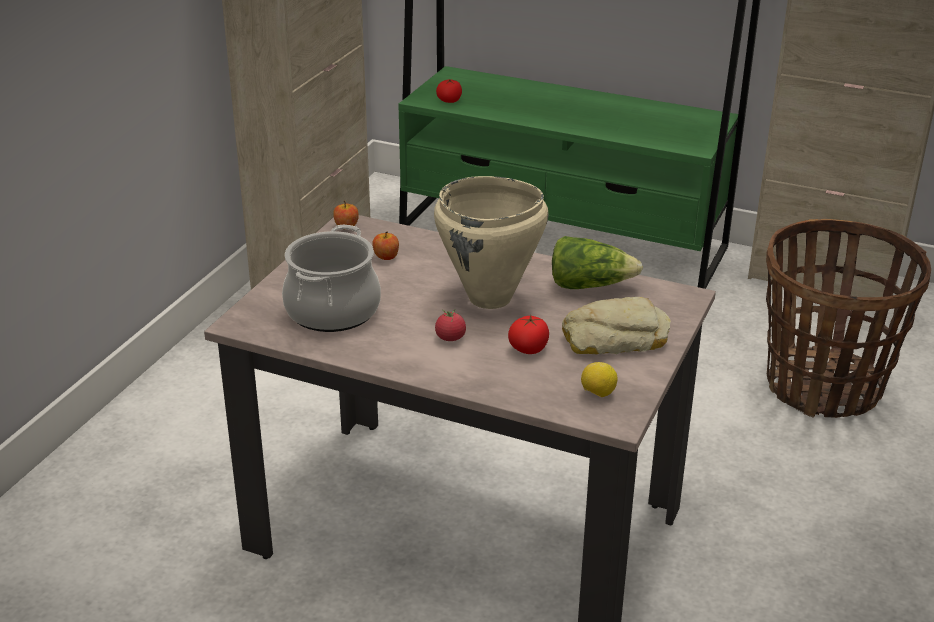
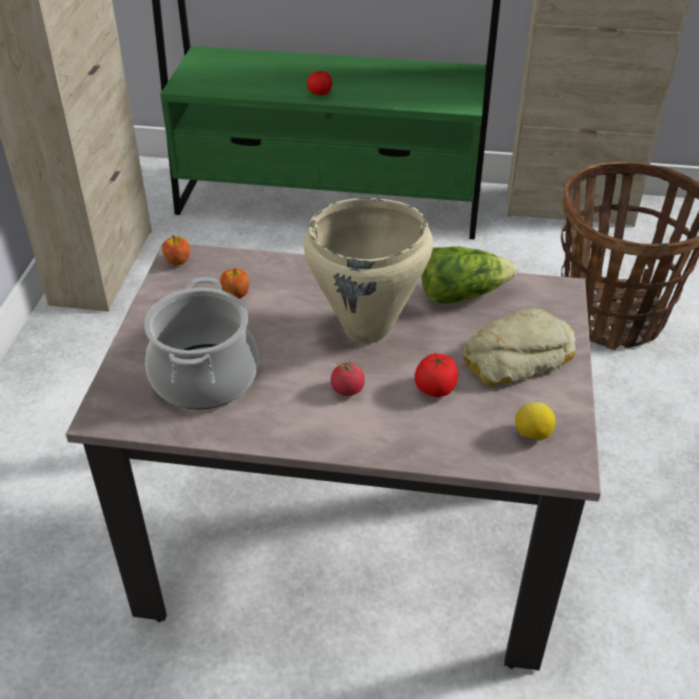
camera: 15 degrees left, 10 degrees up
tomato [436,79,462,103] -> tomato moved to [307,70,332,95]

